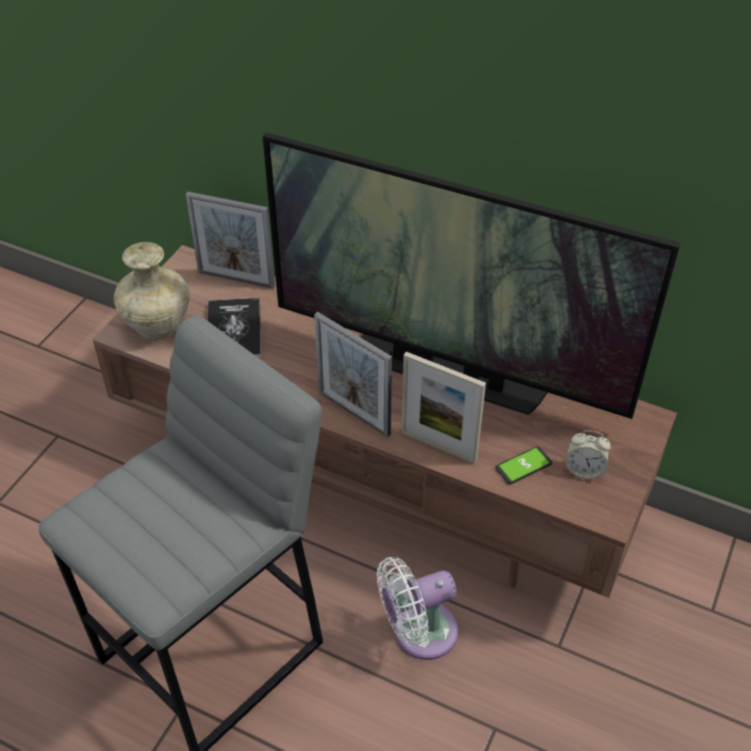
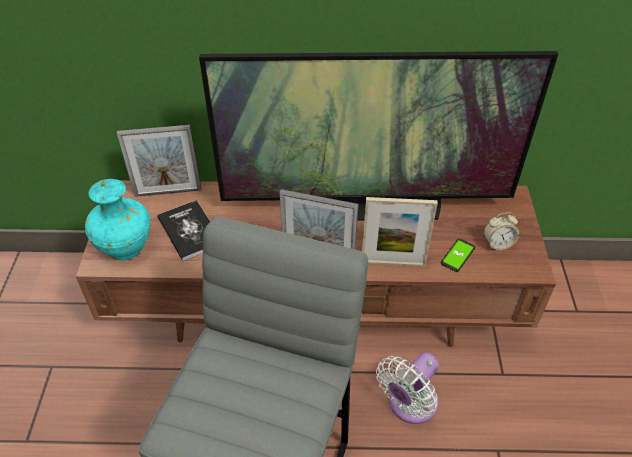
camera: 25 degrees left, 0 degrees up
beige vase [114,242,189,340] -> turquoise vase [85,179,150,260]

